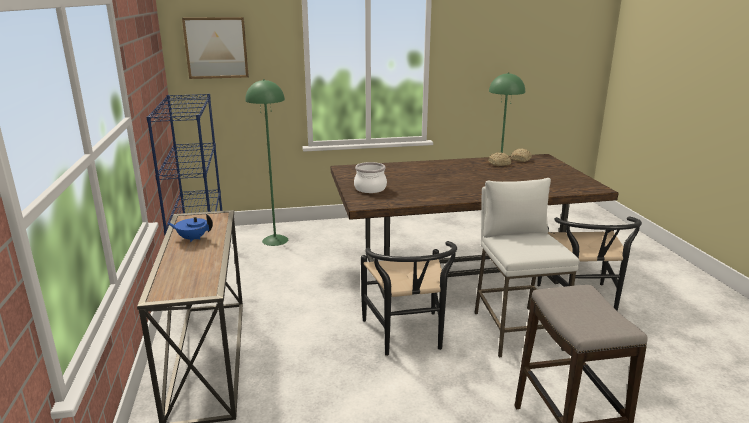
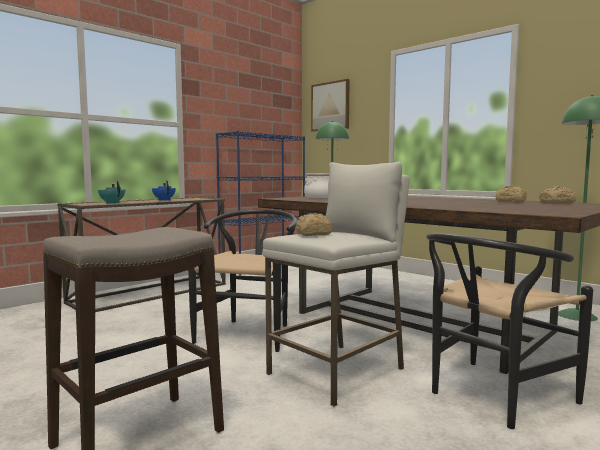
camera: 55 degrees right, 15 degrees down
black chair [361,241,457,356] -> black chair turned 150 degrees clockwise [188,209,297,352]
none -> turquoise teapot [98,180,126,203]
none -> bread [296,213,333,236]

